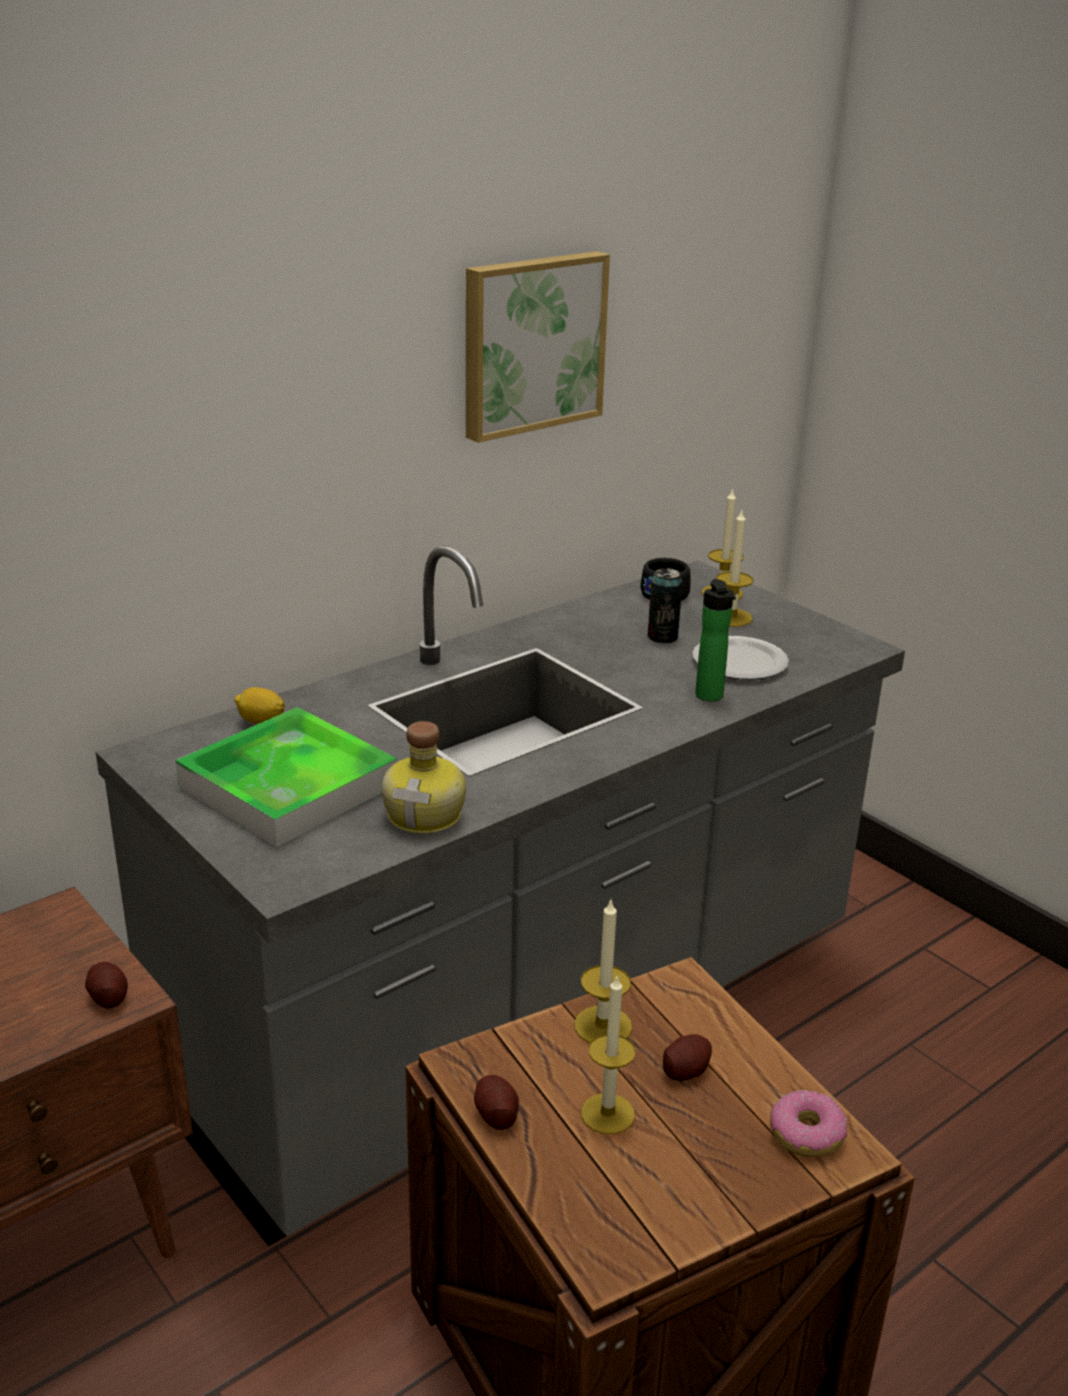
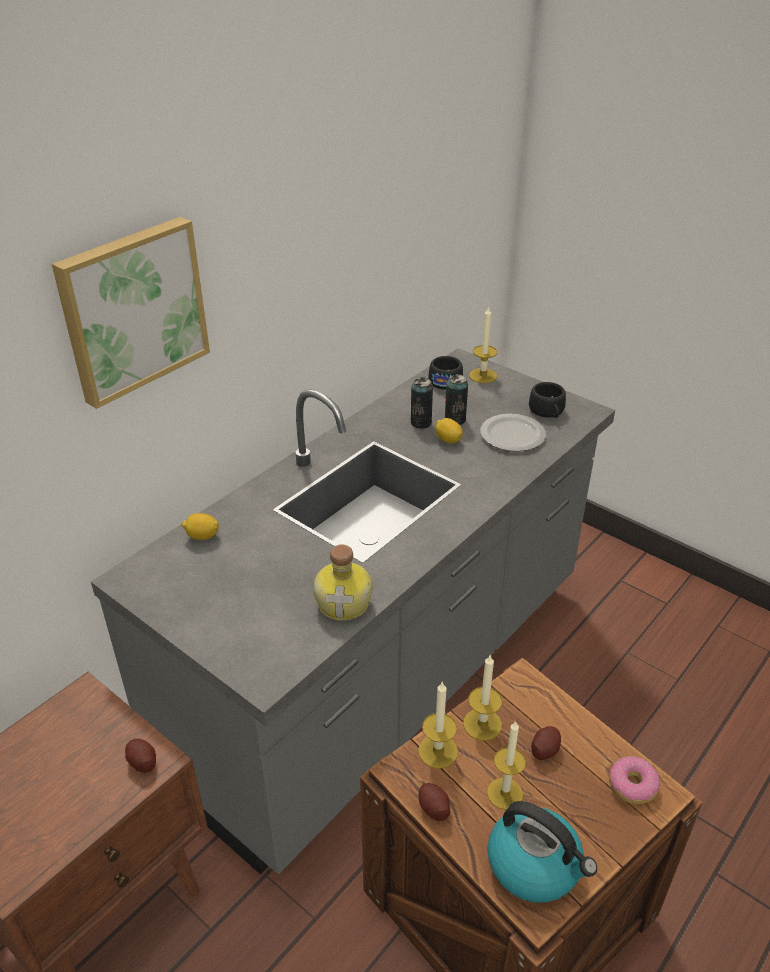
camera: 10 degrees left, 10 degrees up
tray [176,707,397,847] -> none
picture [466,251,610,443] -> picture moved to [52,217,210,409]
bottle [695,579,736,701] -> none
candle [716,510,753,627] -> candle moved to [418,681,458,769]
none -> can [411,377,433,429]
none -> lemon [435,418,463,443]
none -> kettle [487,801,597,902]
none -> black cup [529,382,566,418]

